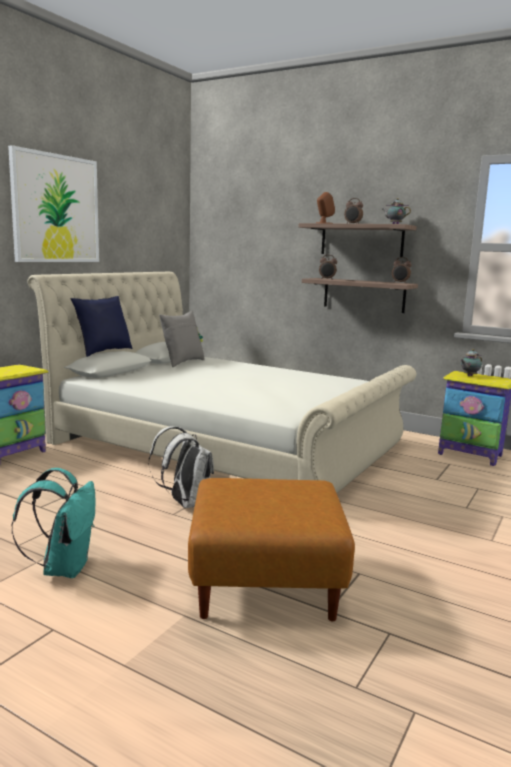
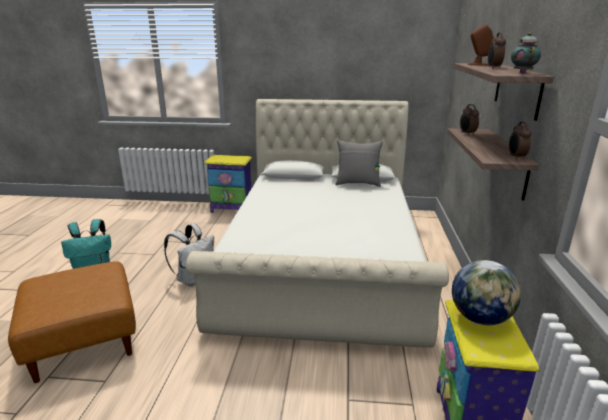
camera: 65 degrees right, 10 degrees up
picture [8,145,99,262] -> none
blue pillow [71,296,133,357] -> none
teapot [460,349,482,376] -> globe [452,260,521,325]

